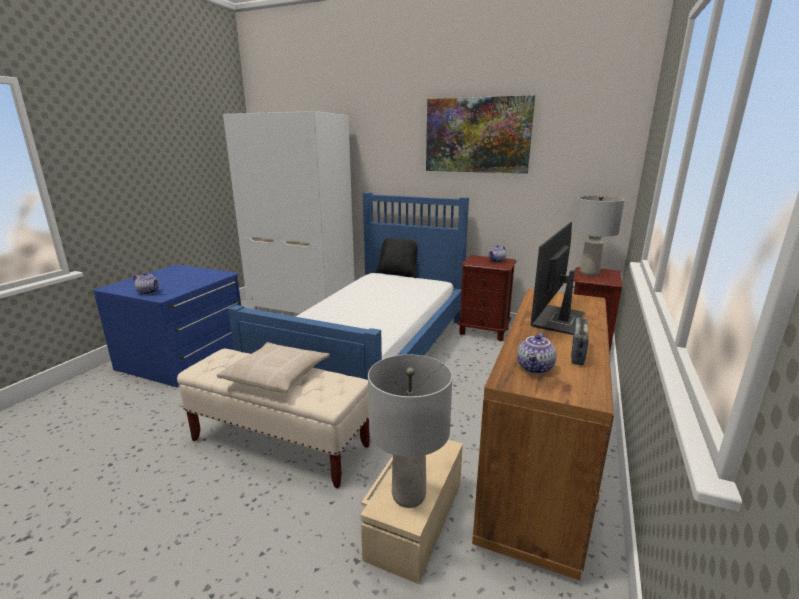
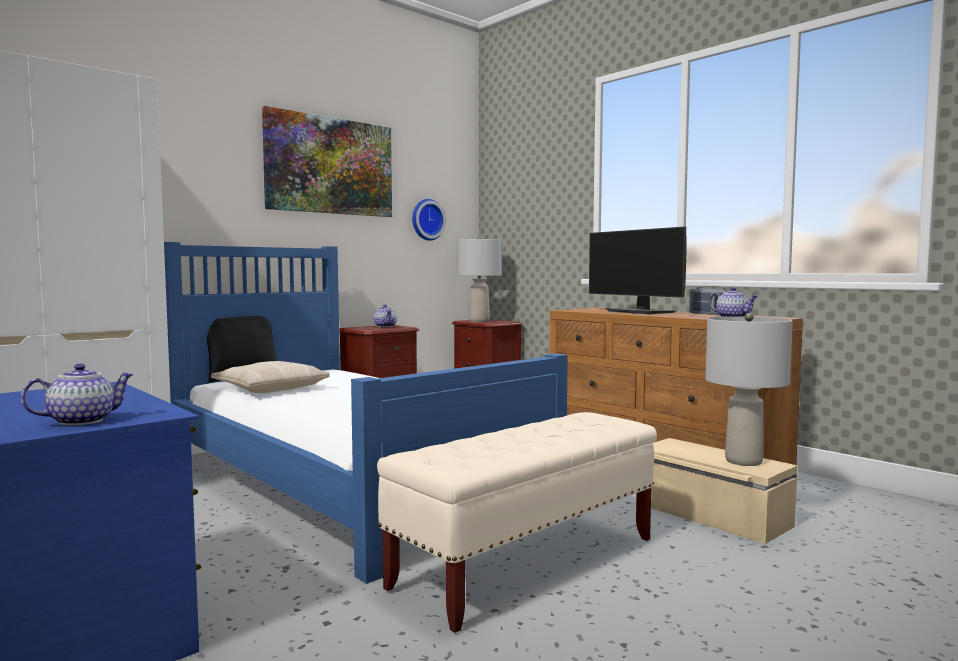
camera: 65 degrees left, 15 degrees down
beige pillow [217,342,330,393] -> beige pillow moved to [211,361,330,393]
none -> wall clock [412,199,446,241]

